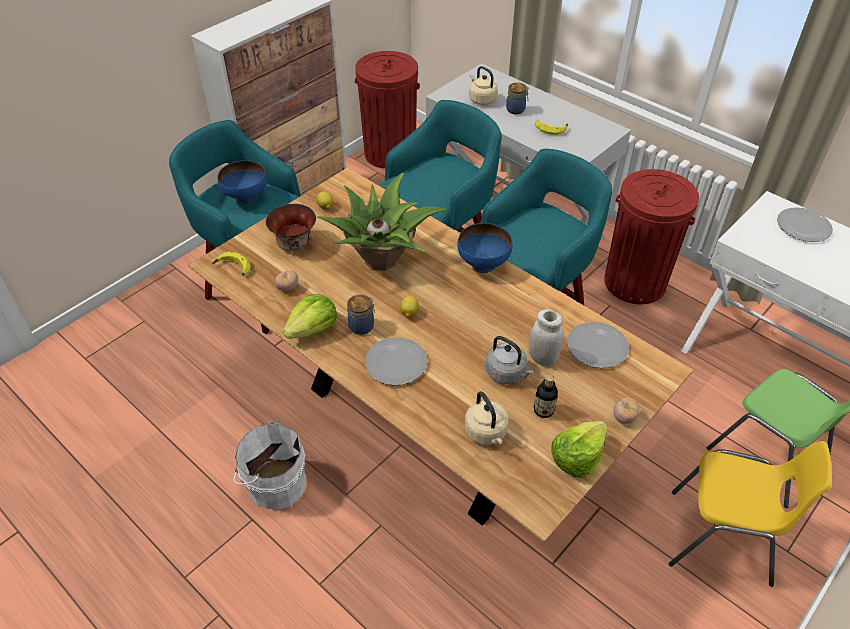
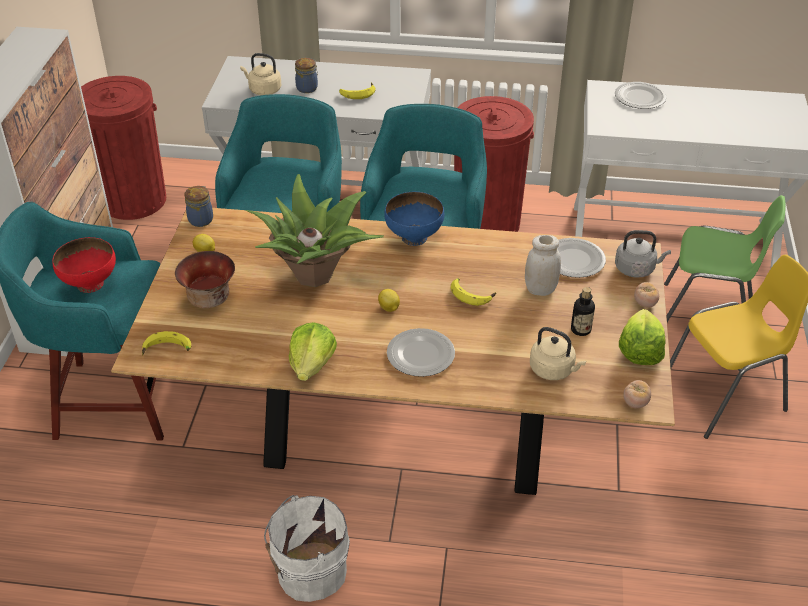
camera: 35 degrees left, 5 degrees down
blue bowl [218,160,267,204] -> red bowl [52,237,116,293]
tomato [275,270,299,291] -> tomato moved to [623,380,651,409]
jar [347,294,375,335] -> jar moved to [185,186,213,227]
grey kettle [486,336,534,384] -> grey kettle moved to [615,230,671,278]
none -> banana [451,278,496,306]

